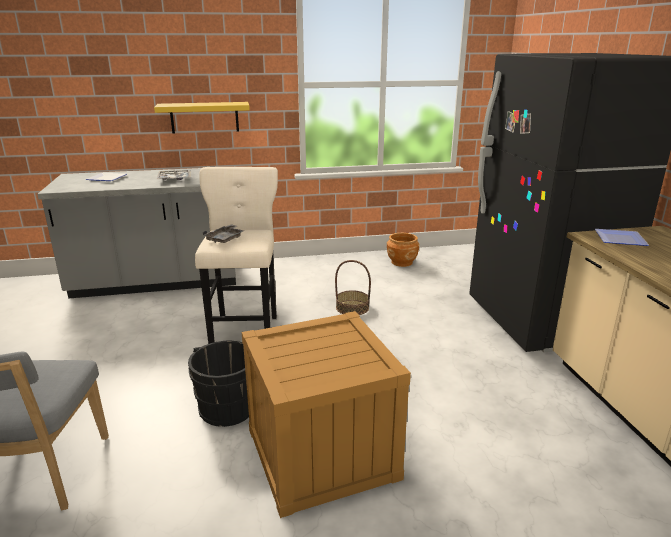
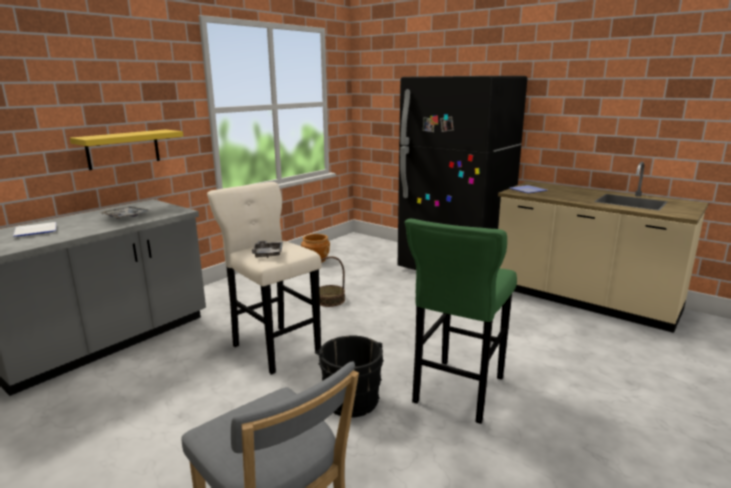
camera: 40 degrees left, 5 degrees down
crate [242,311,411,518] -> green stool [405,219,517,424]

